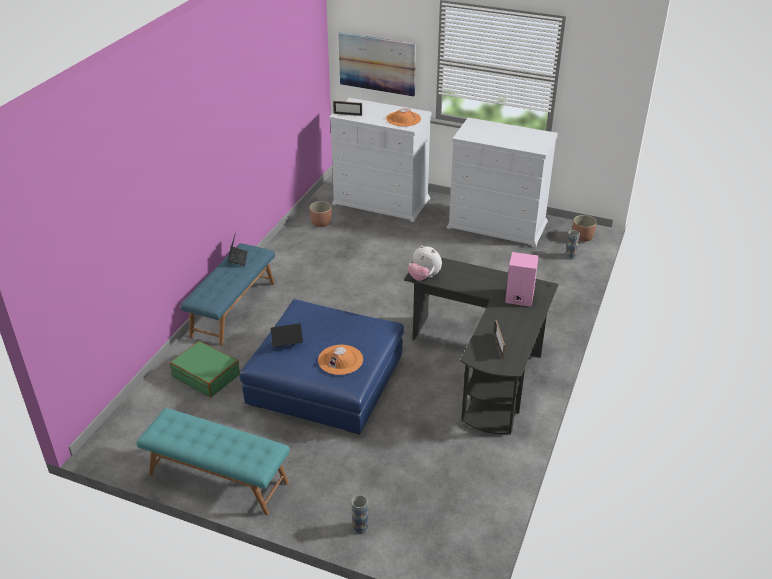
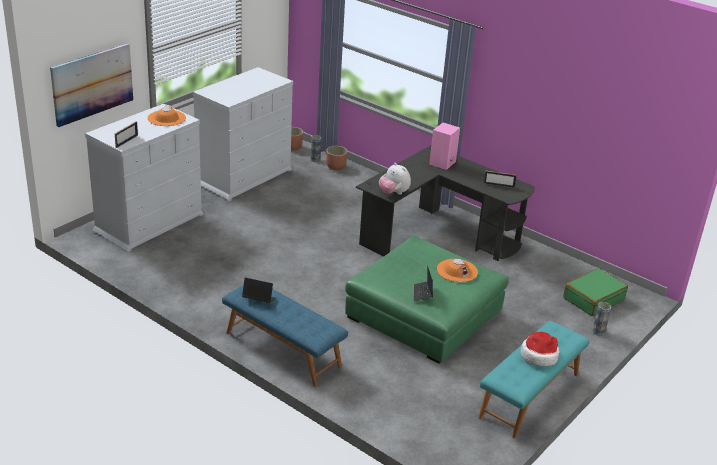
camera: 75 degrees left, 5 degrees down
green suitcase [170,341,240,397] -> green suitcase moved to [563,268,628,316]
blue ottoman [239,299,404,435] -> green ottoman [345,236,508,364]
planter [309,201,332,227] -> planter moved to [326,146,348,170]
plush toy [408,245,442,281] -> plush toy turned 90 degrees clockwise [379,163,411,195]
none -> hat [521,332,559,367]

